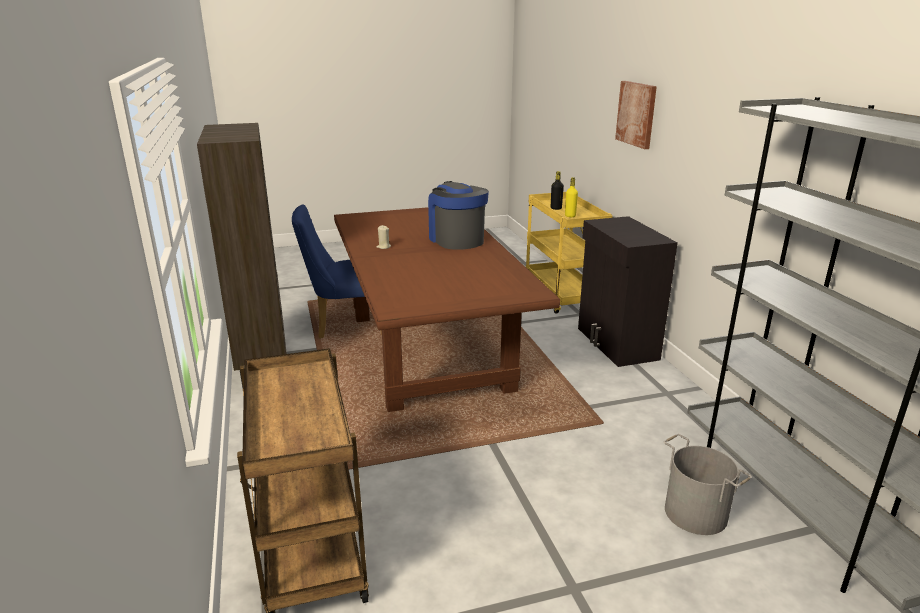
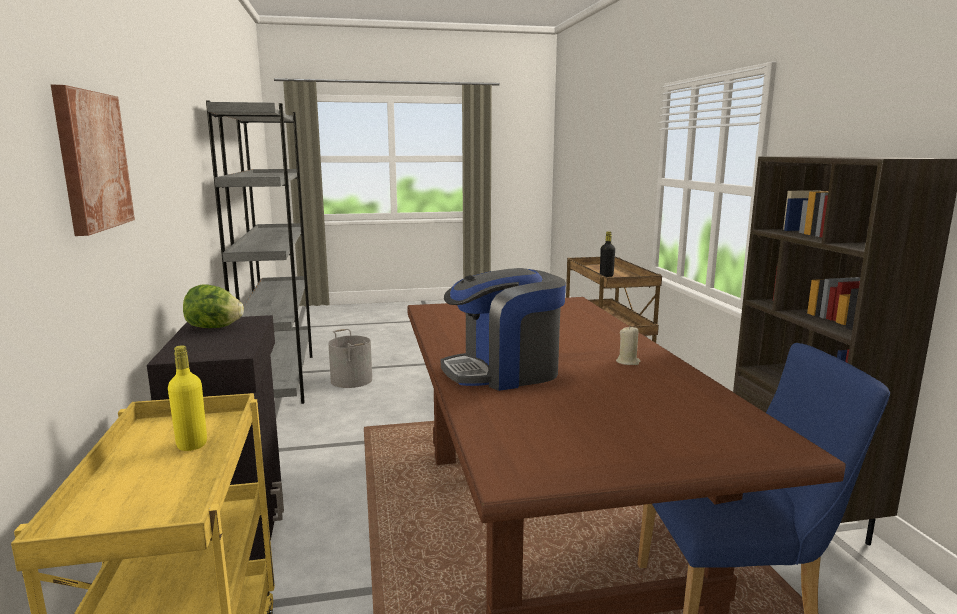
camera: 175 degrees left, 10 degrees down
coffee machine [428,181,489,250] -> coffee machine turned 90 degrees clockwise [441,268,566,391]
black bottle [551,171,564,210] -> black bottle moved to [600,231,615,277]
none -> lettuce [183,284,244,328]

